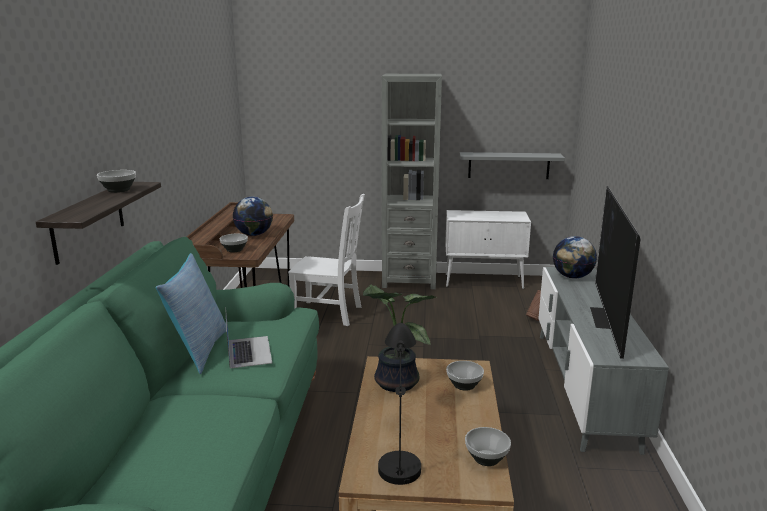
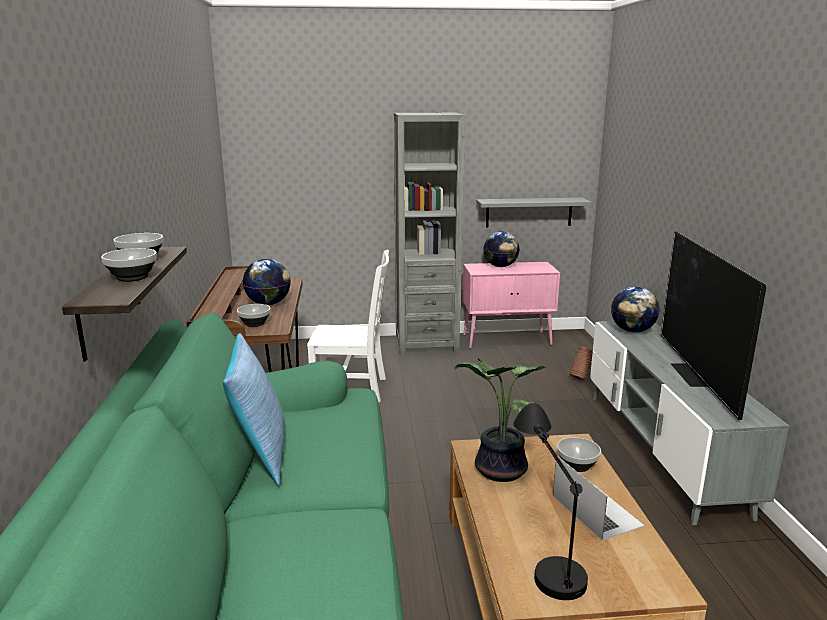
camera: 10 degrees left, 0 degrees up
laptop [225,307,272,368] -> laptop moved to [553,457,645,541]
white cabinet [445,210,531,289] -> pink cabinet [462,262,560,349]
bowl [465,427,511,466] -> bowl moved to [101,248,157,282]
none -> globe [483,231,520,267]

